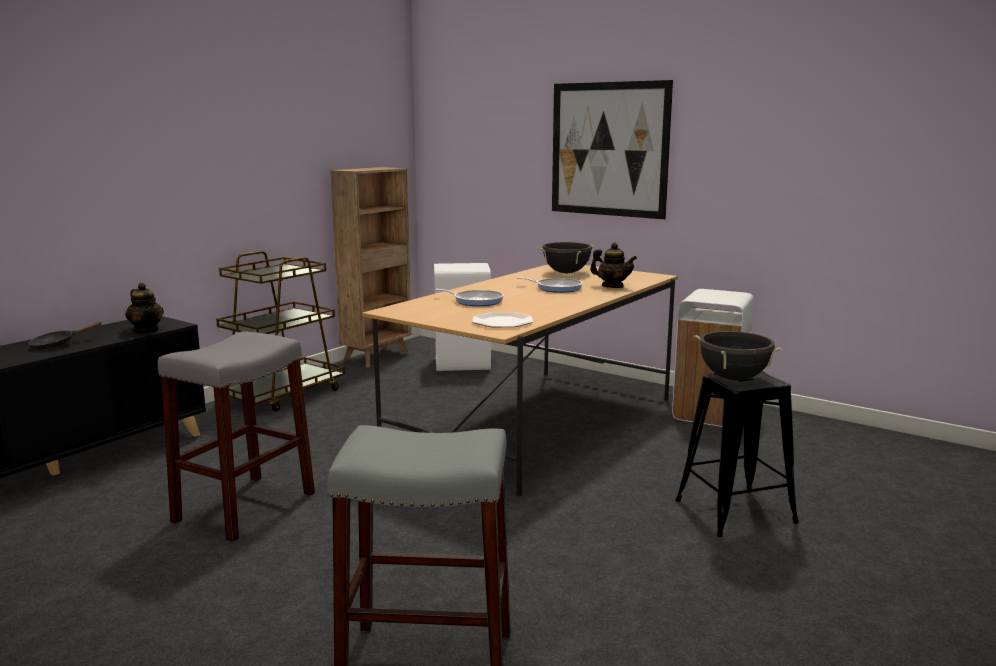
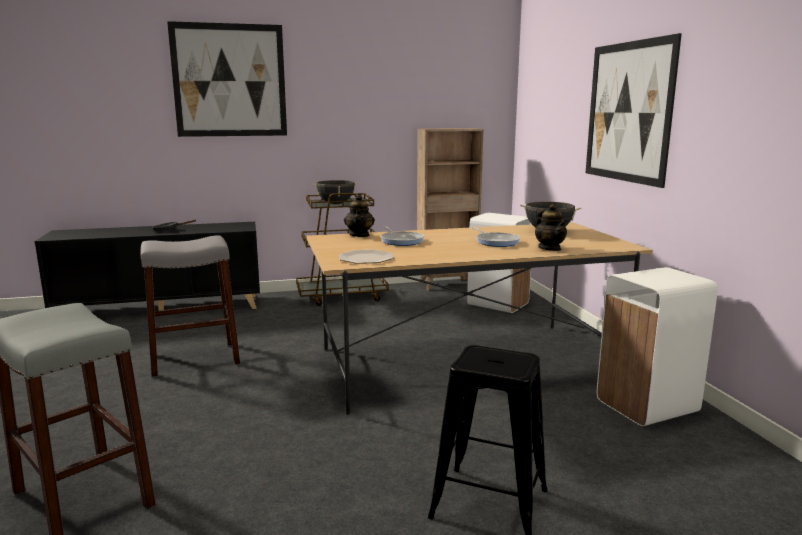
camera: 40 degrees right, 0 degrees up
teapot [125,283,164,333] -> teapot moved to [344,194,375,237]
black cooking pot [694,331,783,380] -> black cooking pot moved to [312,180,359,204]
none -> picture [167,21,287,137]

